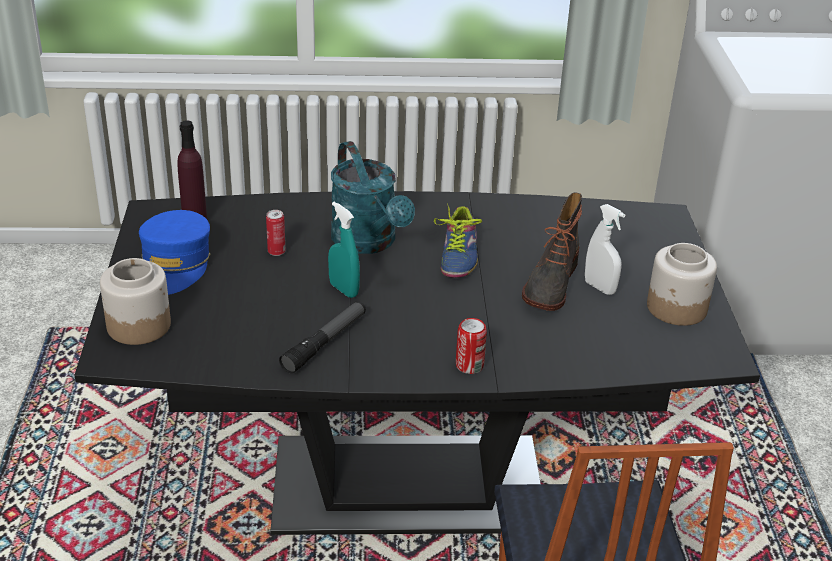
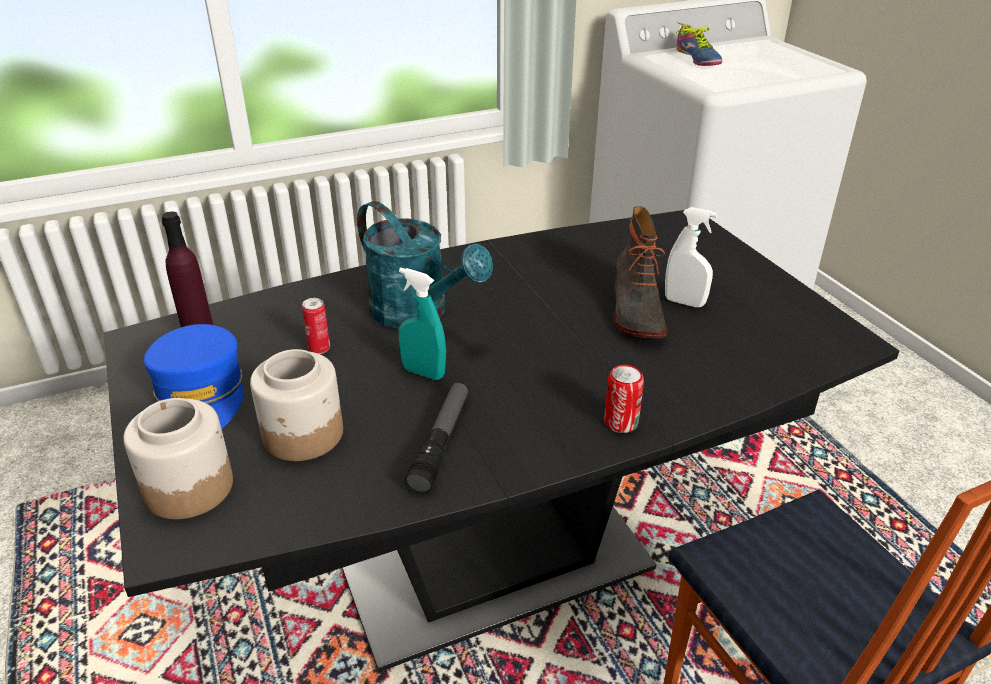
camera: 20 degrees left, 0 degrees up
shoe [434,203,482,278] -> shoe moved to [676,22,722,66]
jar [647,243,717,326] -> jar moved to [250,349,343,461]

